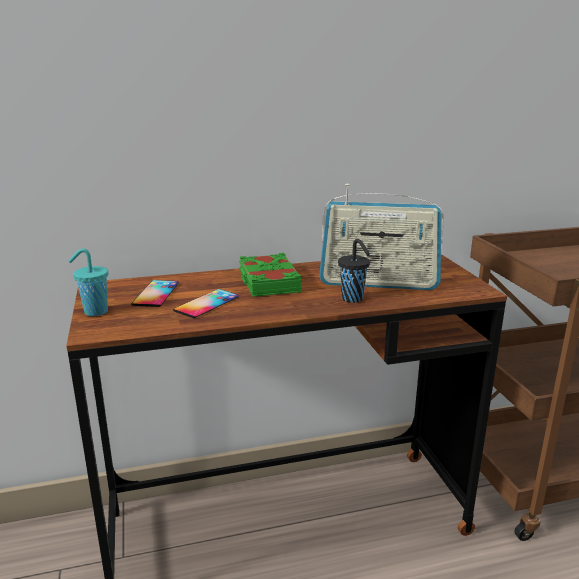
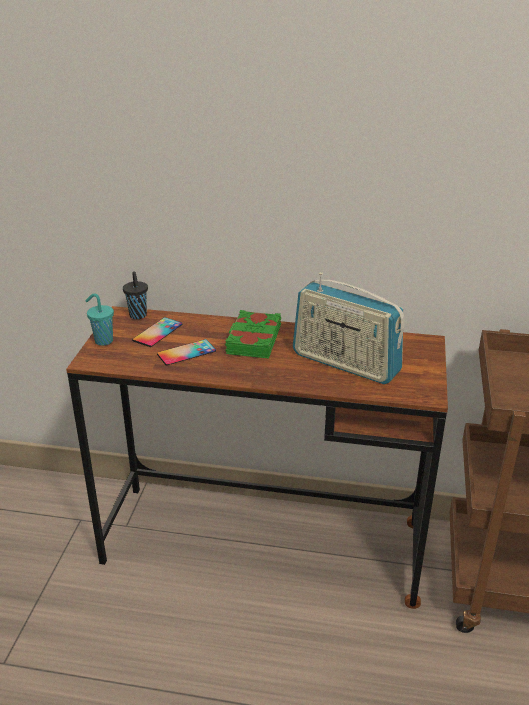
camera: 25 degrees right, 10 degrees up
black cup [338,239,370,303] -> black cup moved to [123,271,148,319]

